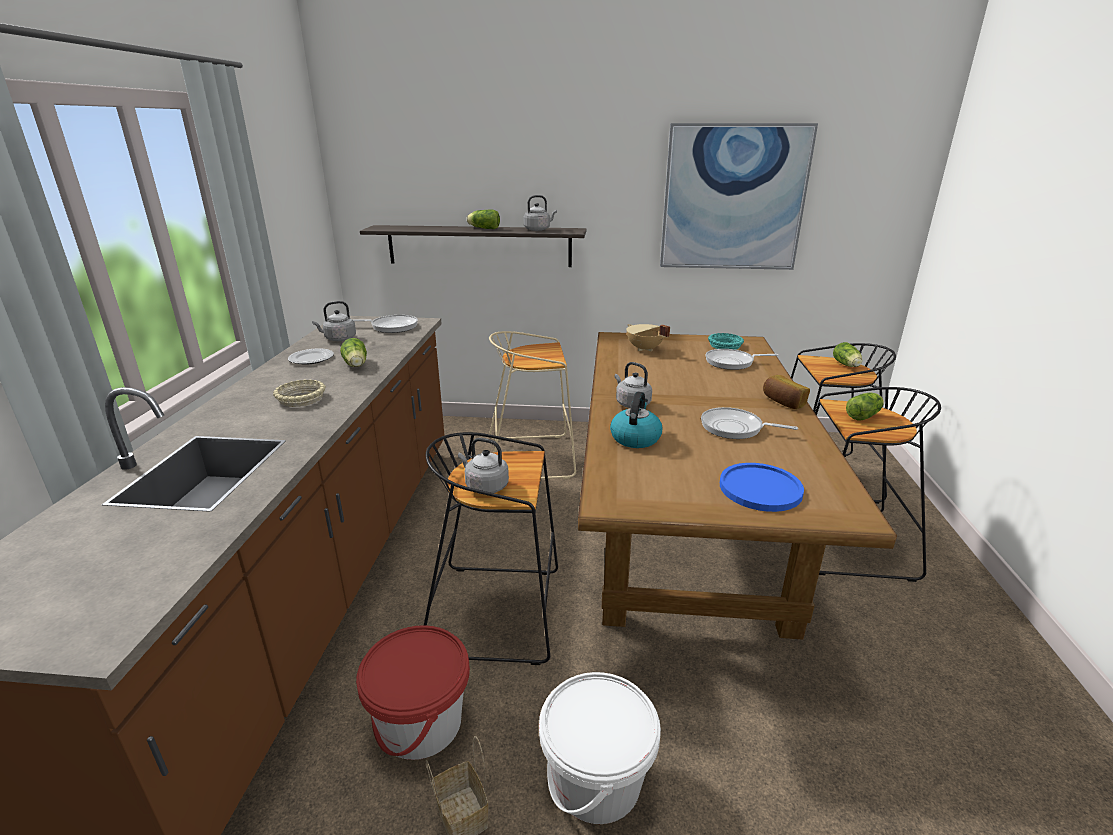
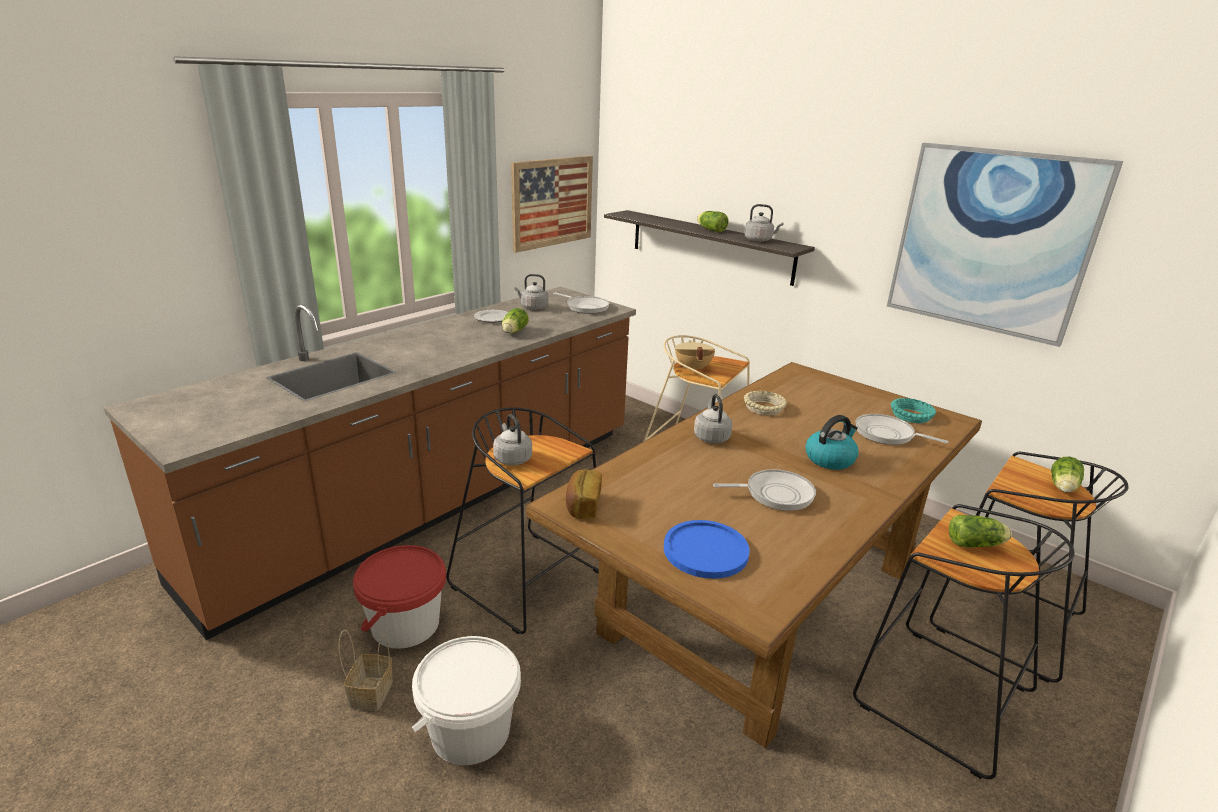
camera: 35 degrees right, 0 degrees up
beige bowl [273,379,326,407] -> beige bowl moved to [744,390,787,415]
kettle [610,392,663,448] -> kettle moved to [806,415,859,470]
beige cooking pot [626,324,670,351] -> beige cooking pot moved to [675,340,715,370]
frying pan [701,407,798,439] -> frying pan turned 120 degrees clockwise [713,469,816,511]
bread [763,375,810,409] -> bread moved to [566,469,602,519]
none -> picture [511,156,593,253]

